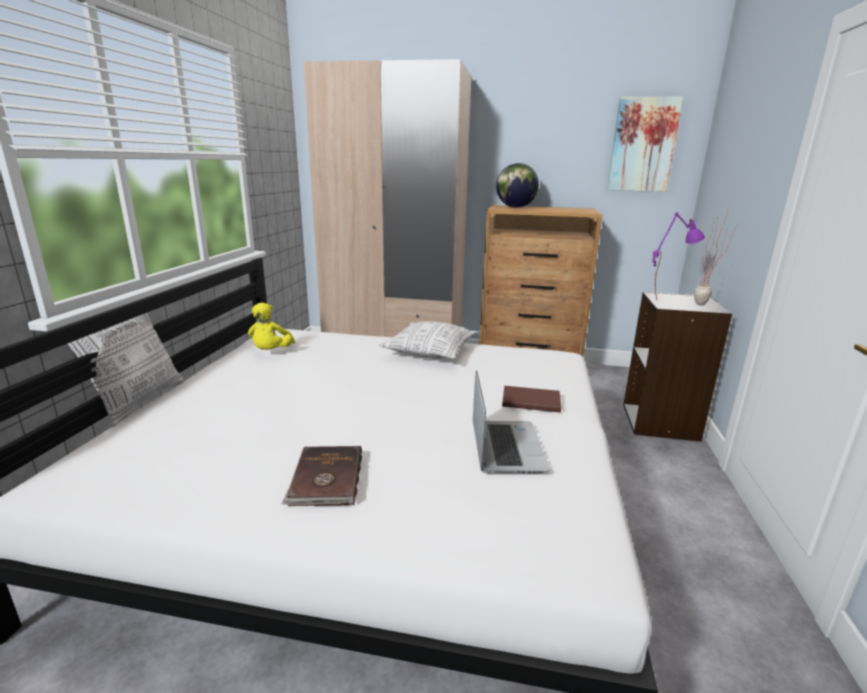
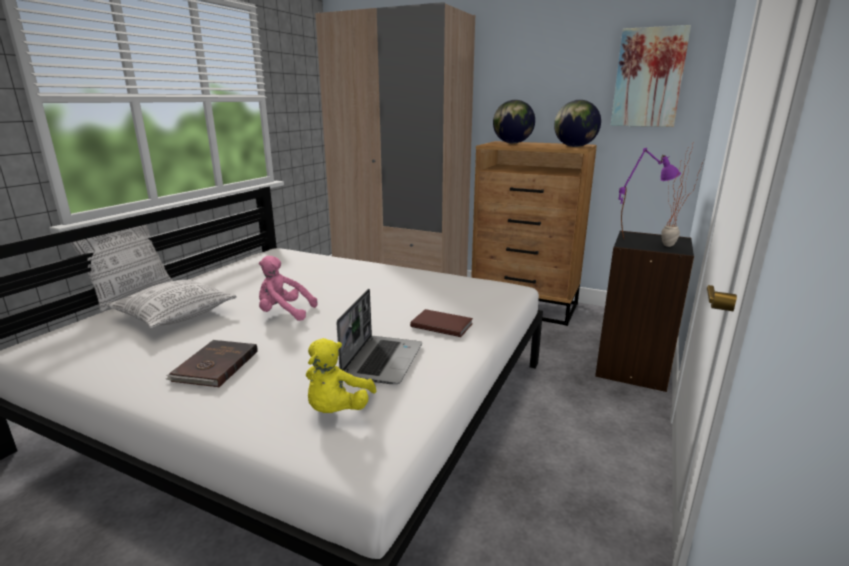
camera: 15 degrees right, 0 degrees up
yellow plush toy [248,303,295,350] -> yellow plush toy moved to [306,338,377,413]
pillow [379,321,477,359] -> pillow moved to [106,279,237,328]
none -> pink plush toy [259,256,318,321]
none -> globe [554,100,601,147]

